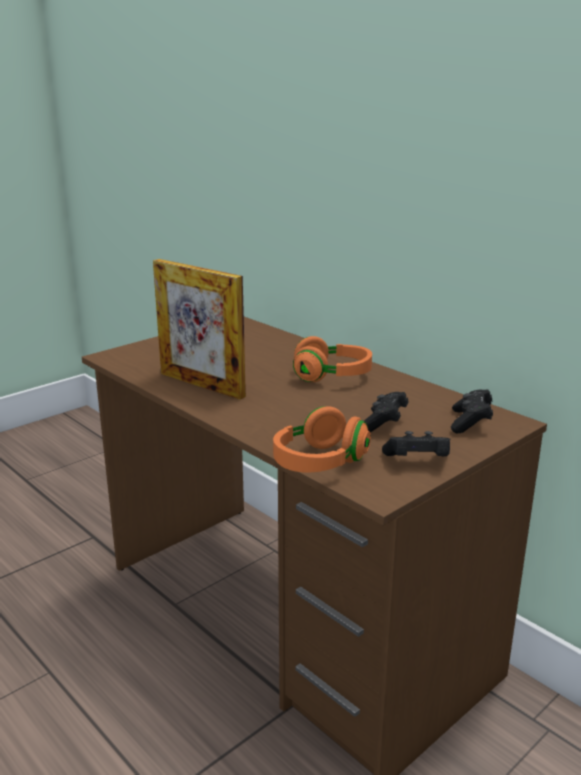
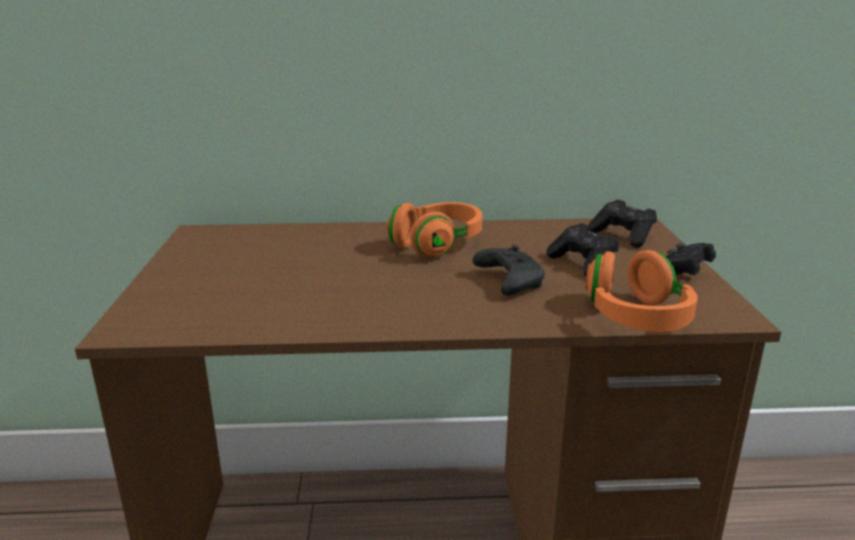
camera: 50 degrees left, 0 degrees up
picture frame [153,259,246,400] -> none
none -> black game controller [473,245,545,295]

